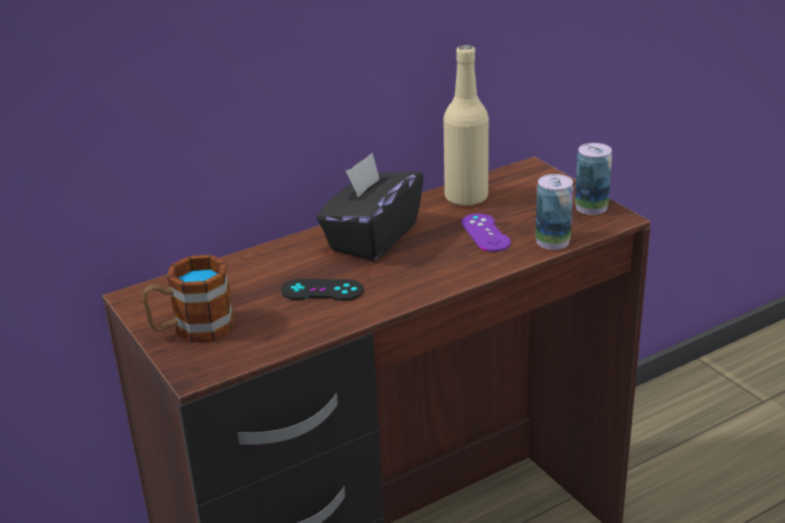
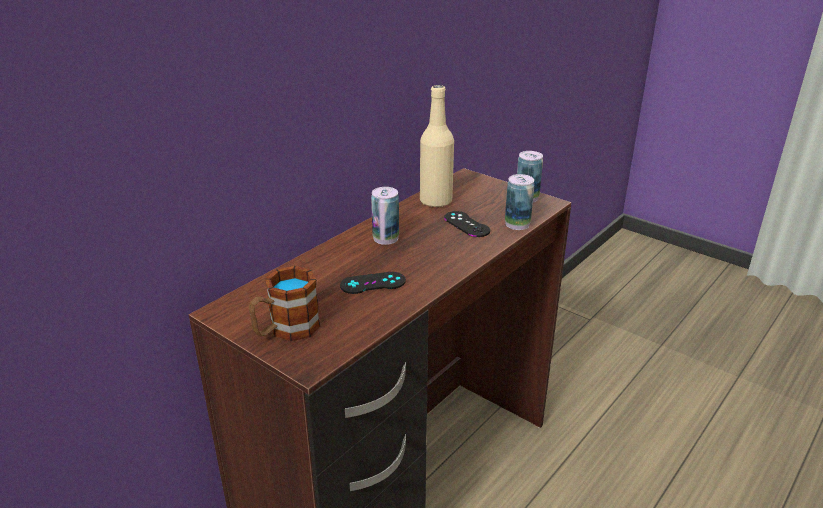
camera: 20 degrees left, 0 degrees up
black tissue box [316,153,424,261] -> can [371,187,399,245]
purple game controller [461,214,511,252] -> black game controller [444,211,490,237]

